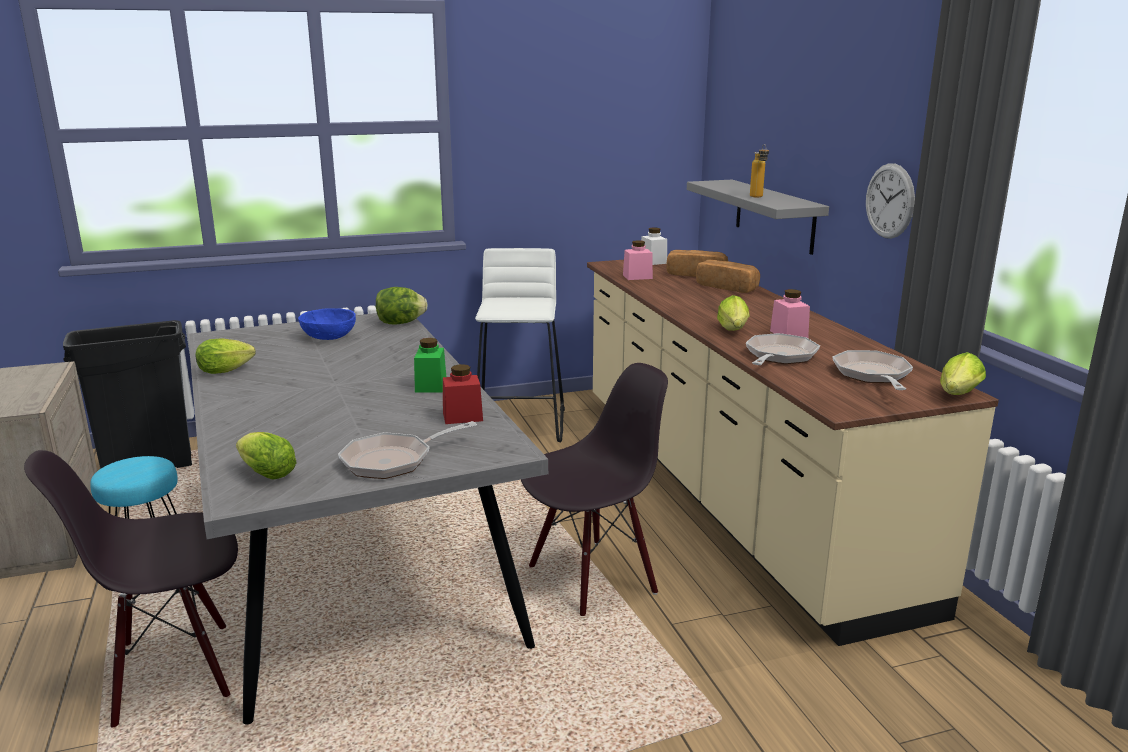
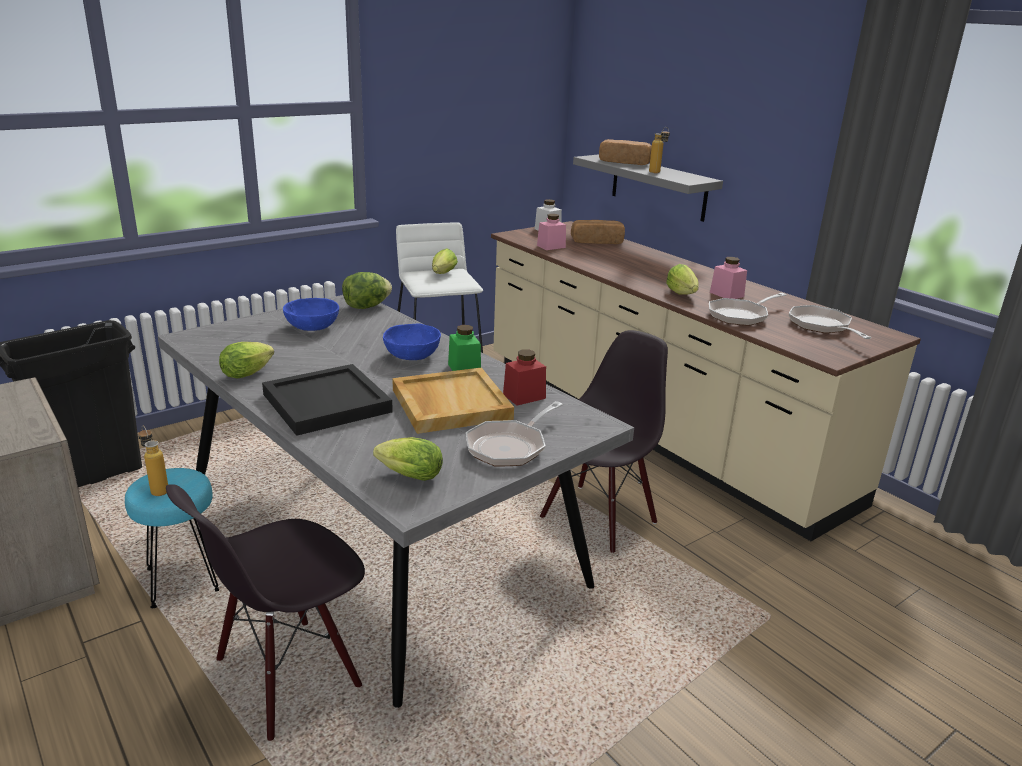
camera: 20 degrees left, 5 degrees up
bread [696,259,760,293] -> bread moved to [599,139,652,165]
frying pan [746,333,820,365] -> frying pan turned 135 degrees counterclockwise [709,293,786,326]
wall clock [866,163,915,239] -> none
lettuce [940,352,986,395] -> lettuce moved to [432,248,458,274]
none -> bottle [138,426,168,496]
none -> black tray [262,364,393,436]
none -> blue bowl [383,323,441,360]
none -> beige tray [392,367,514,434]

